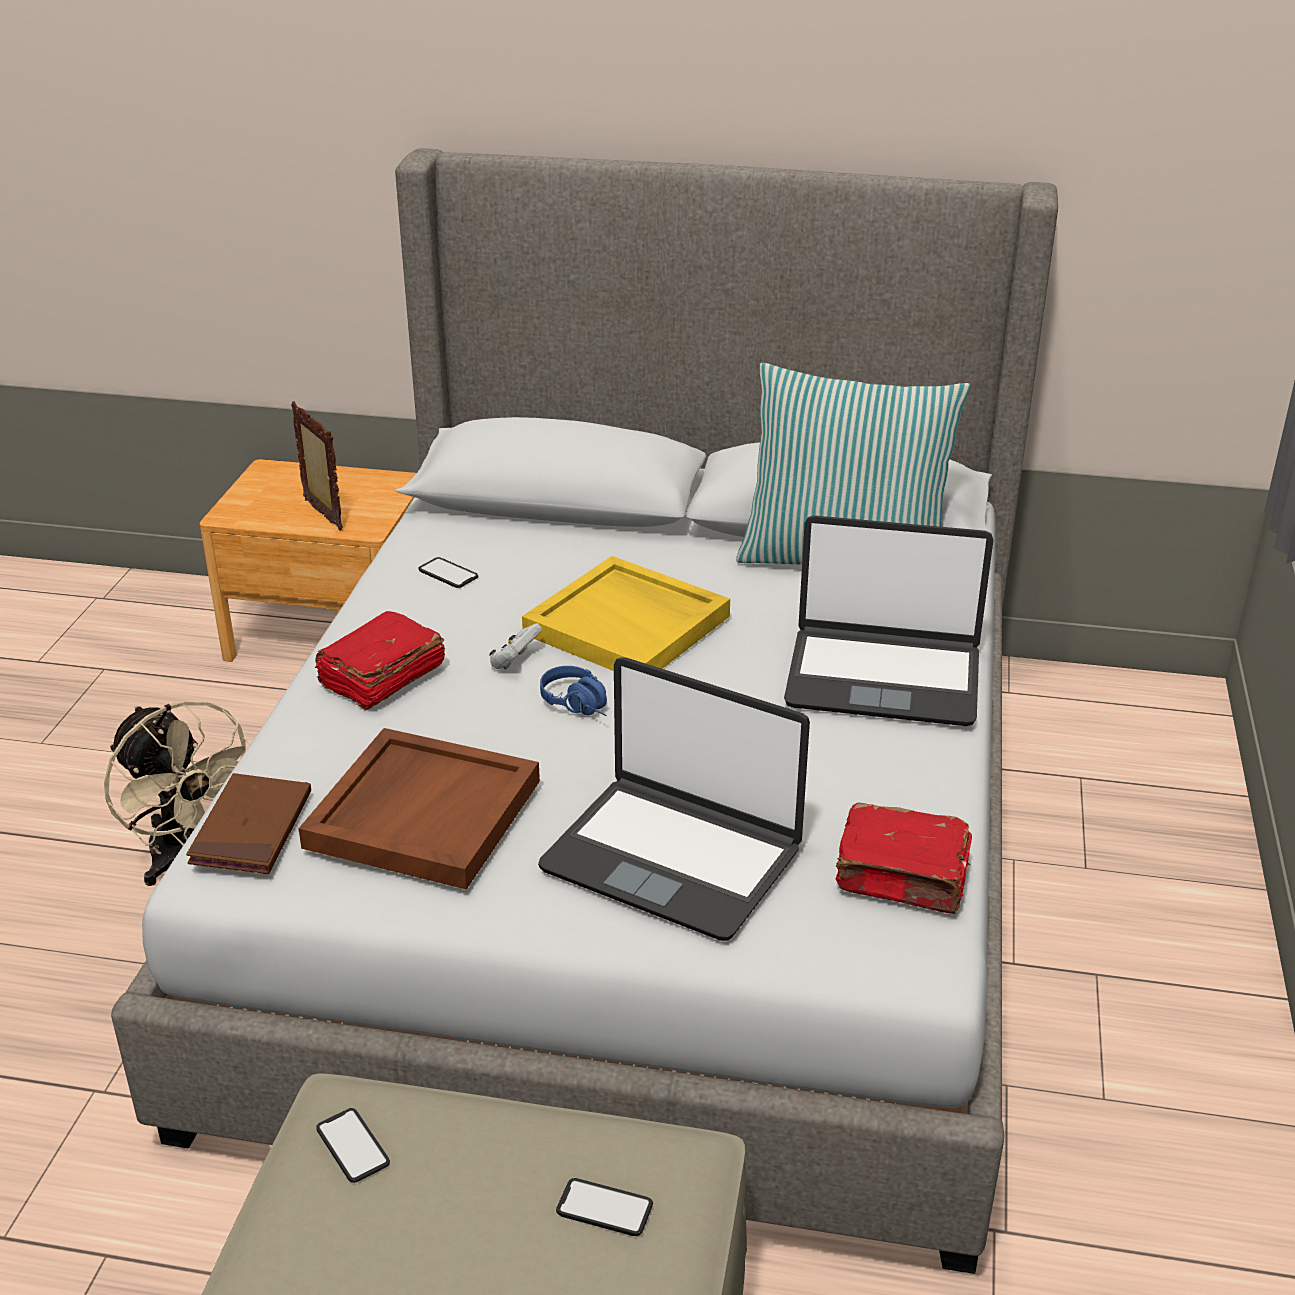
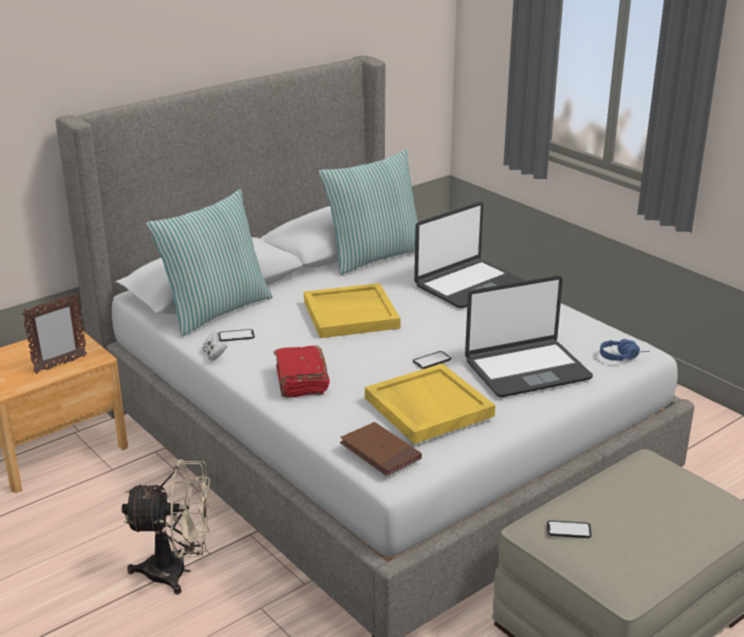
camera: 50 degrees left, 5 degrees down
picture frame [291,401,343,530] -> picture frame turned 135 degrees clockwise [22,293,87,373]
brown tray [298,728,540,890] -> yellow tray [365,363,495,444]
white game controller [489,623,542,669] -> white game controller moved to [202,331,227,361]
blue headphones [540,666,607,716] -> blue headphones moved to [600,339,650,361]
phone [556,1178,653,1236] -> phone moved to [413,351,451,369]
red book [835,802,972,914] -> none
none -> pillow [146,190,273,336]

